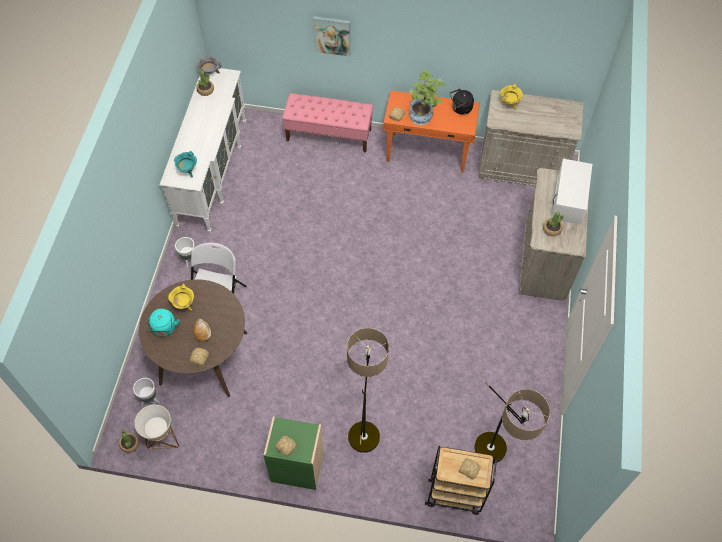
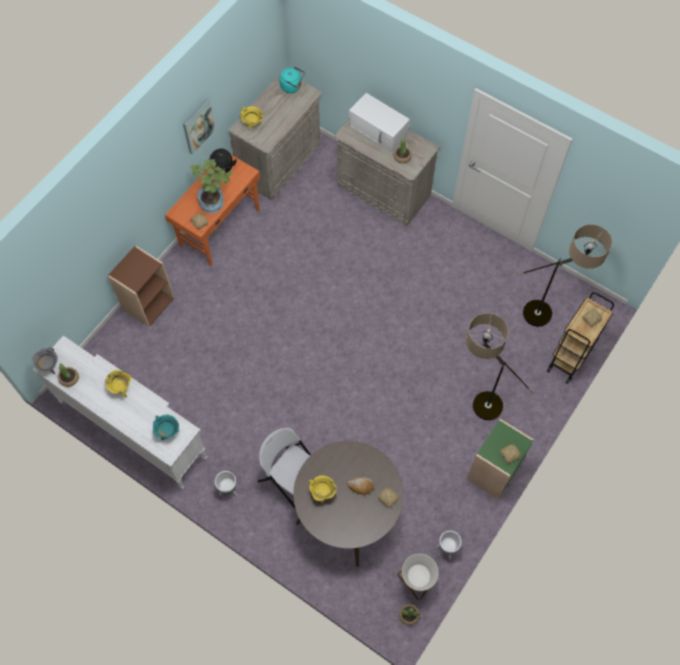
camera: 65 degrees left, 5 degrees up
white planter [133,378,159,406] -> white planter moved to [437,531,462,559]
turquoise kettle [147,309,180,336] -> turquoise kettle moved to [279,66,305,93]
pink bench [282,93,373,153] -> brown bookcase [108,245,175,327]
picture [313,16,350,57] -> picture moved to [183,98,216,154]
none -> yellow cooking pot [105,370,131,398]

